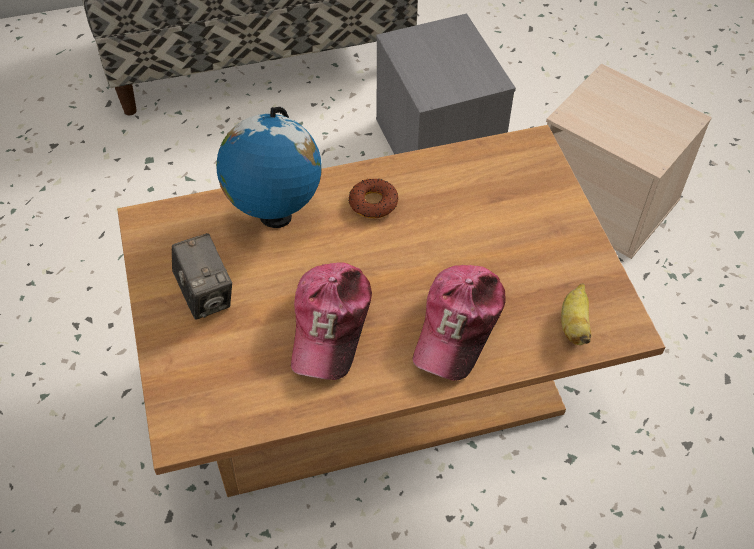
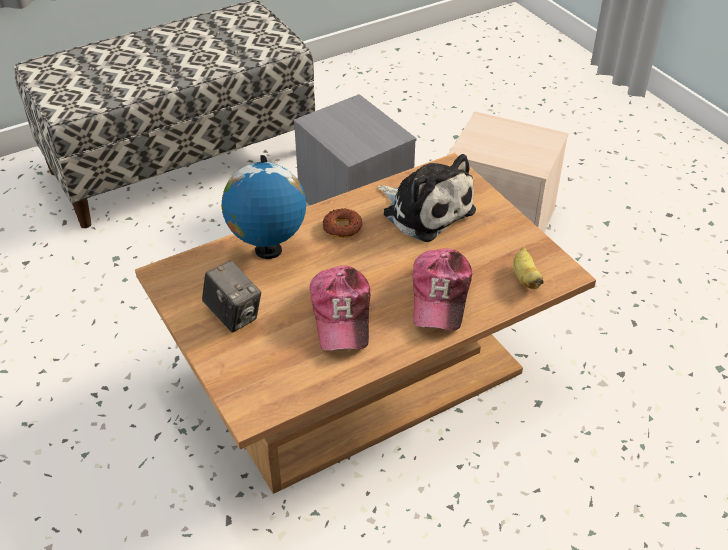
camera: 15 degrees left, 10 degrees down
none -> plush toy [378,154,476,242]

